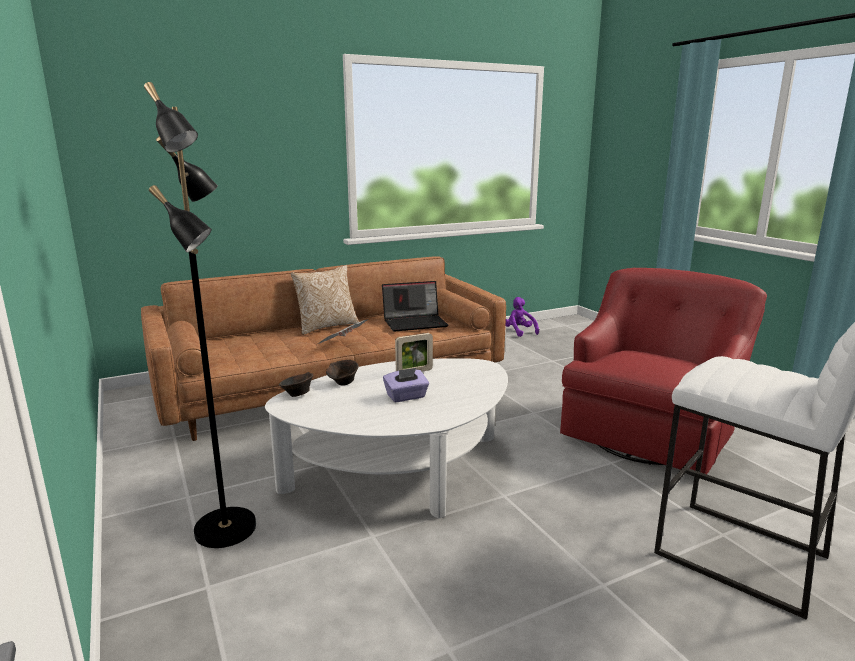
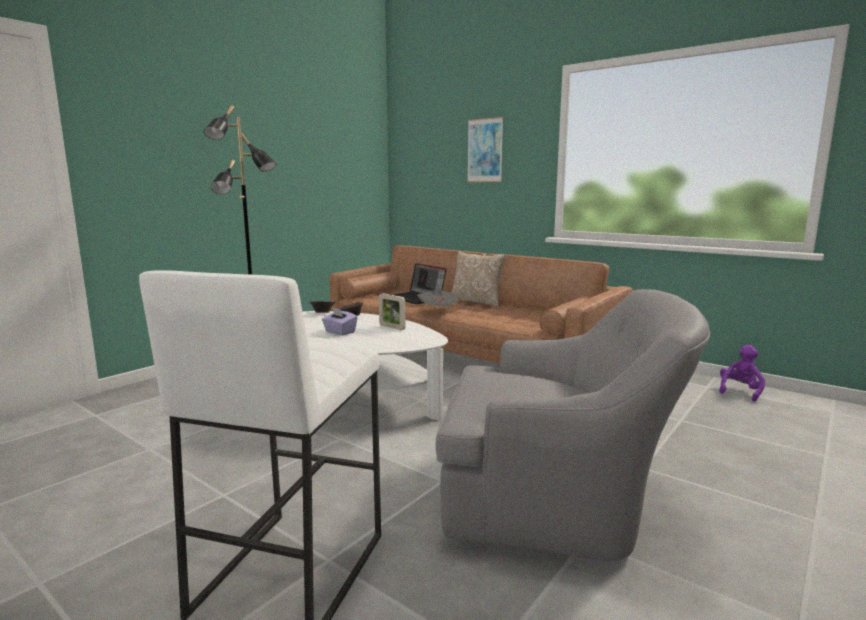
camera: 65 degrees right, 5 degrees down
laptop [382,281,448,332] -> laptop moved to [393,263,447,304]
red armchair [560,268,767,474] -> grey armchair [436,289,710,561]
none -> picture [467,117,503,182]

